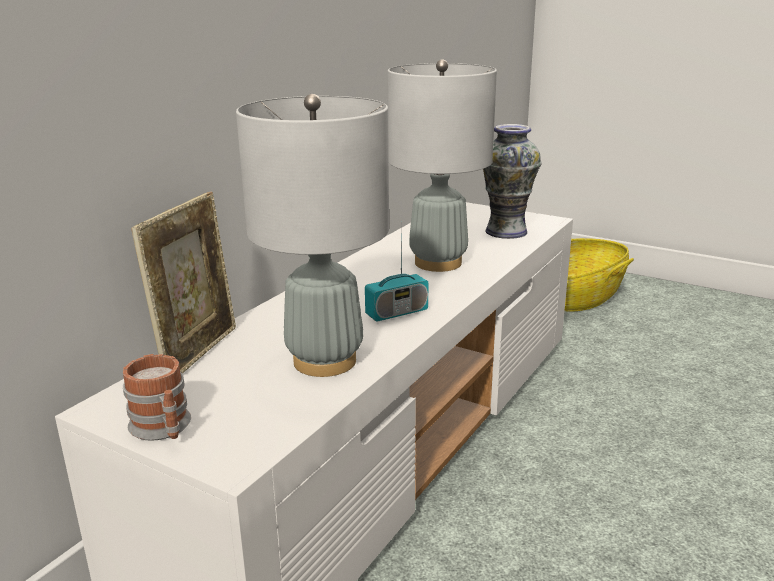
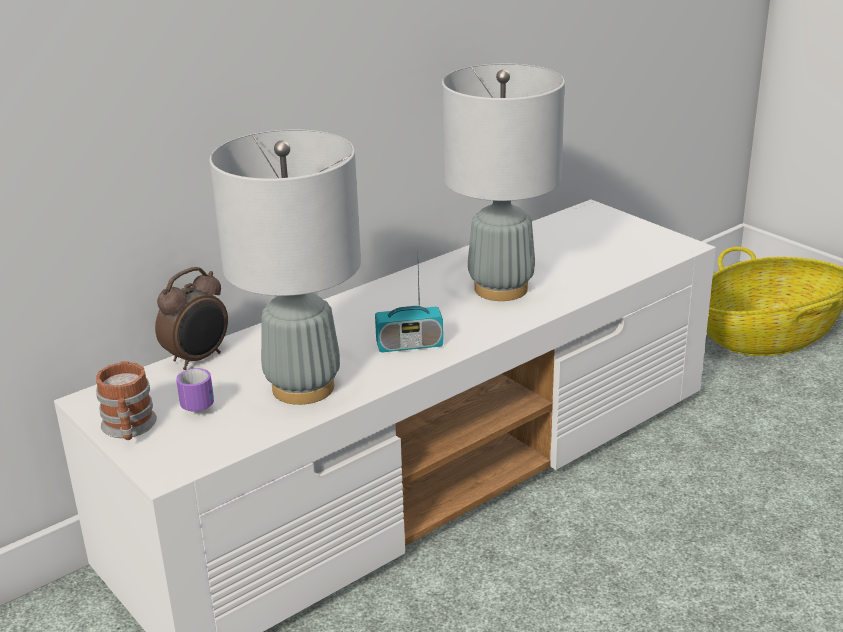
camera: 20 degrees right, 5 degrees up
picture frame [131,192,236,374] -> alarm clock [155,267,228,370]
vase [483,124,542,239] -> none
none -> mug [176,368,214,411]

